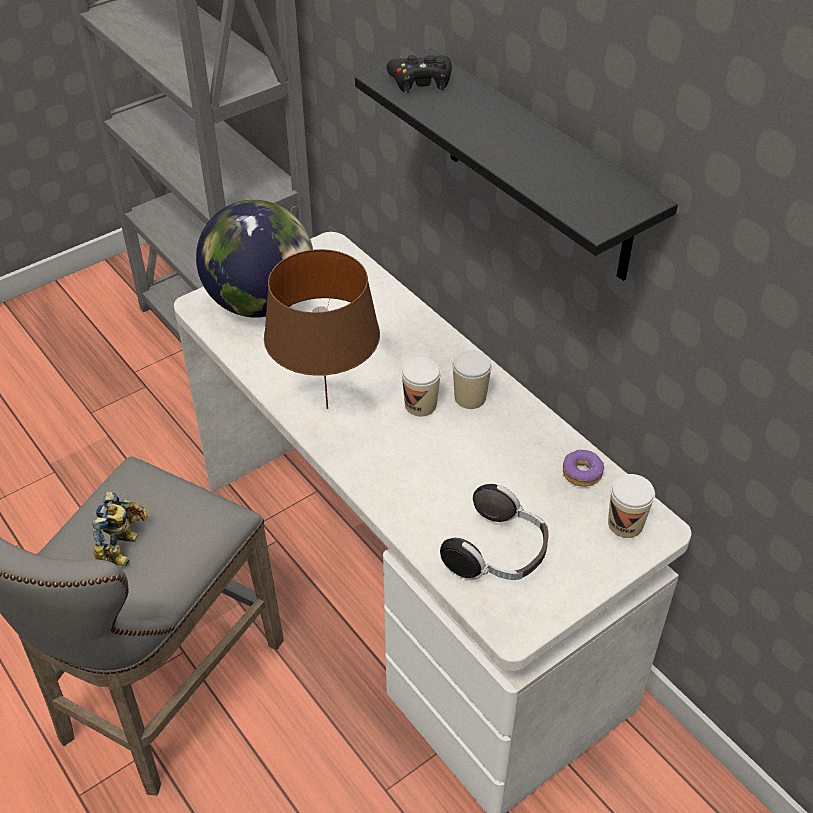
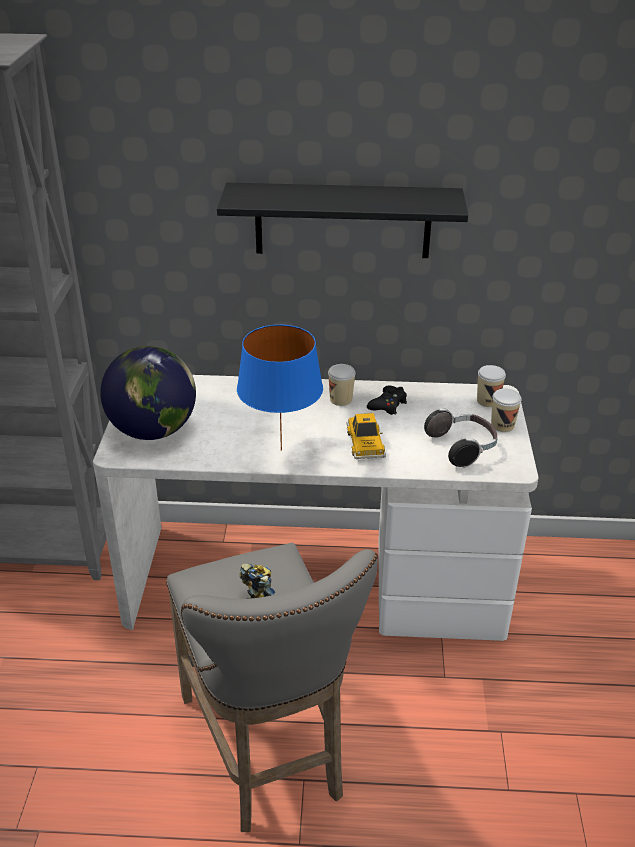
camera: 50 degrees left, 10 degrees down
brown table lamp [264,249,380,409] -> blue table lamp [237,325,323,451]
black game controller [387,55,452,93] -> black game controller moved to [367,385,407,415]
cup [401,357,441,416] -> cup moved to [491,389,522,432]
donut [563,450,604,487] -> none
none -> toy car [346,413,386,459]

